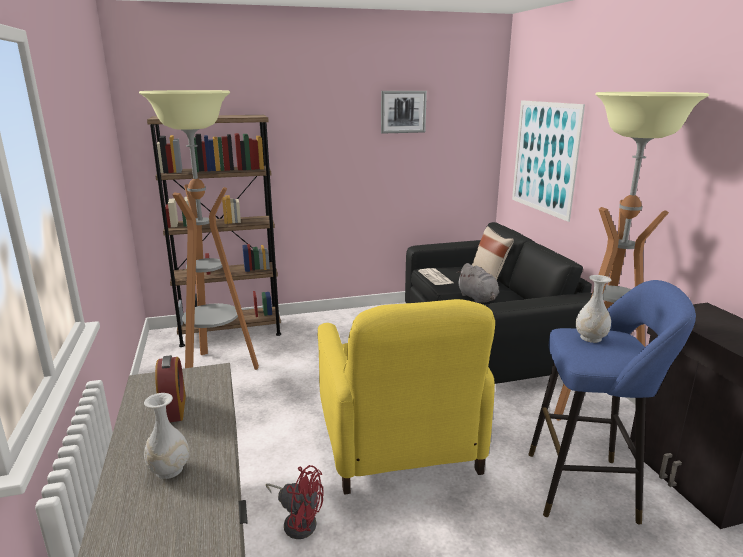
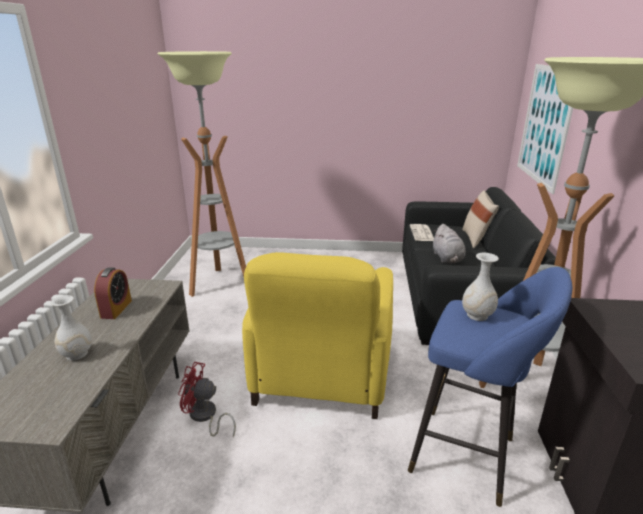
camera: 20 degrees right, 5 degrees up
brown bookcase [147,115,281,347] -> none
red fan [266,465,324,539] -> red fan turned 150 degrees clockwise [178,362,236,437]
picture [381,91,427,134] -> none

